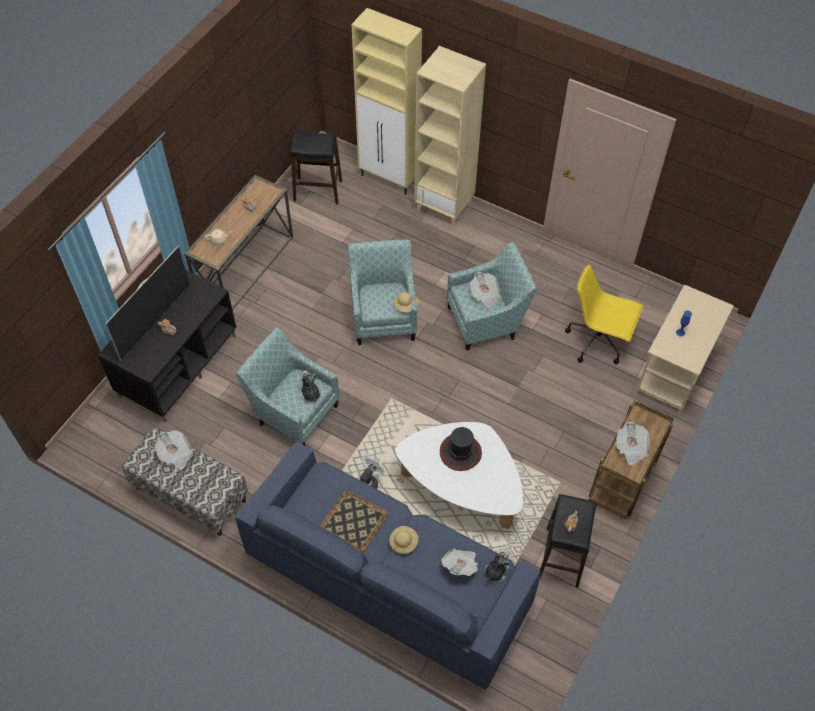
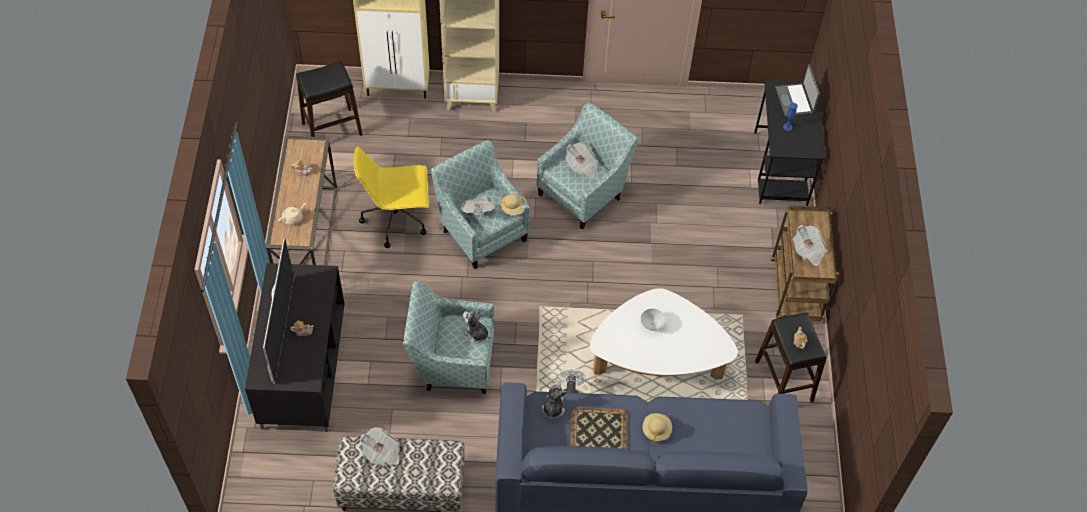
camera: 30 degrees left, 0 degrees up
hat [440,427,482,471] -> white bowl [641,308,666,331]
newspaper [441,549,478,576] -> newspaper moved to [461,196,495,215]
plush toy [484,550,510,583] -> plush toy moved to [542,382,567,420]
yellow office chair [565,264,643,364] -> yellow office chair moved to [354,146,429,248]
beige desk [636,285,734,415] -> black desk [754,80,826,206]
none -> laptop [775,64,820,117]

